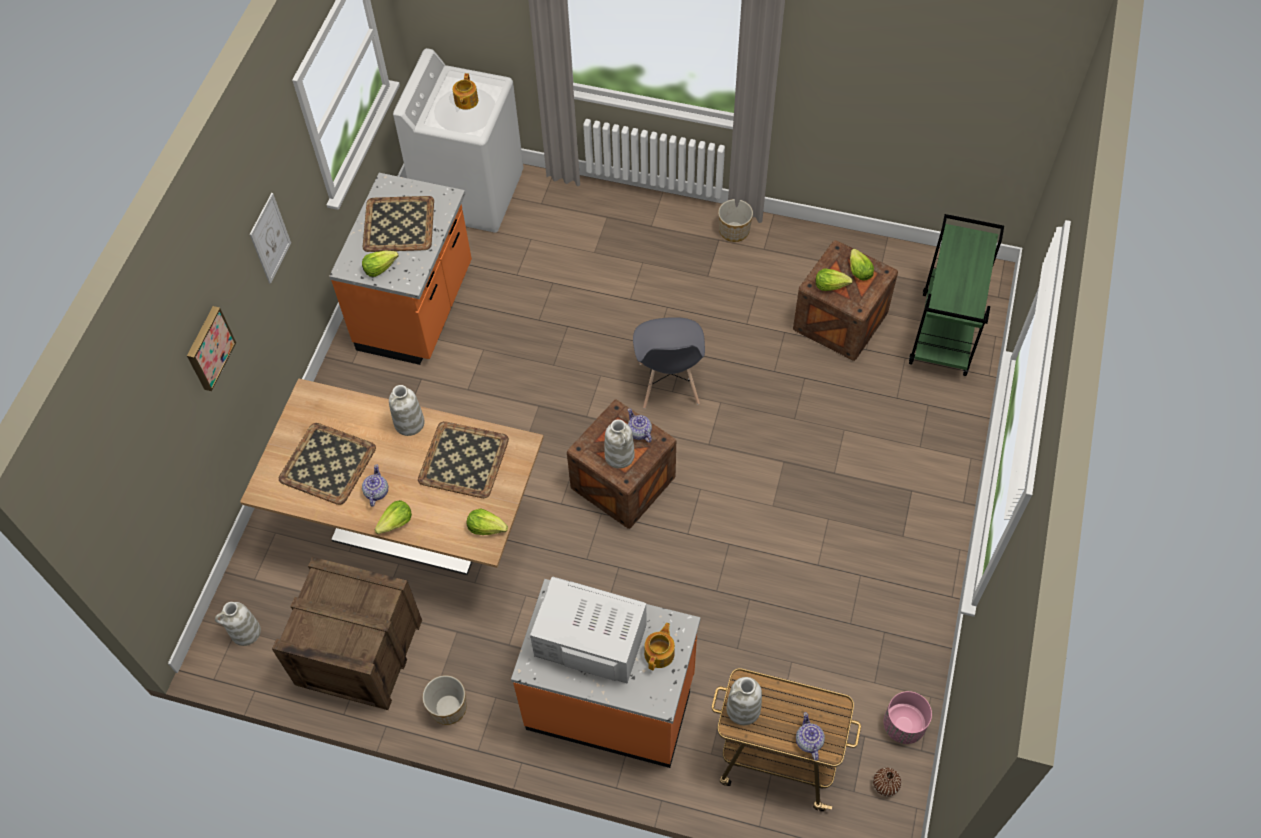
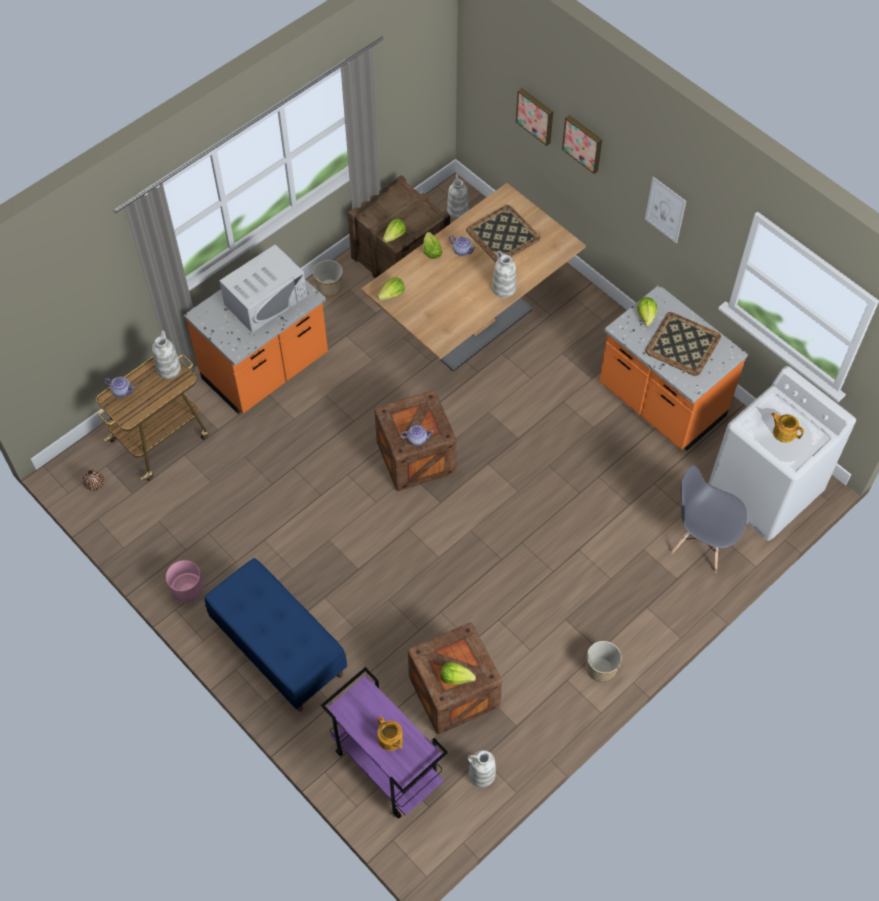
camera: 120 degrees right, 0 degrees up
tray [418,421,509,498] -> none
white vase [604,419,635,469] -> white vase moved to [467,750,496,787]
grey chair [633,317,705,409] -> grey chair moved to [670,465,747,573]
teapot [644,623,675,670] -> teapot moved to [377,716,403,751]
lettuce [816,268,853,291] -> lettuce moved to [382,219,406,243]
pink planter [883,691,932,744] -> pink planter moved to [166,560,204,603]
green cart [909,214,1004,376] -> purple cart [321,667,448,818]
none -> blue bench [204,558,347,712]
none -> picture [516,88,553,146]

